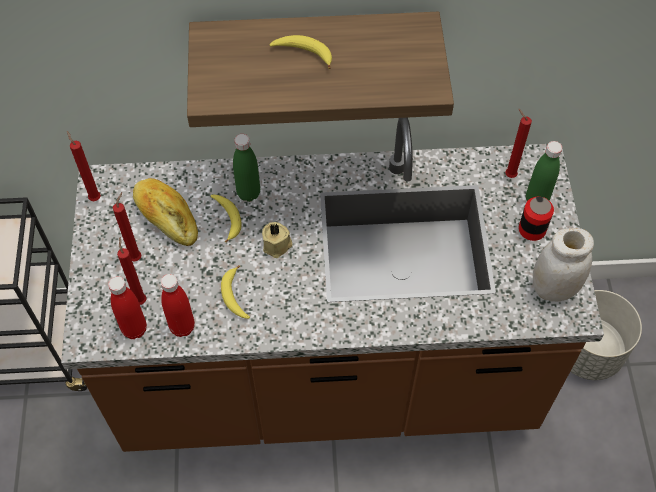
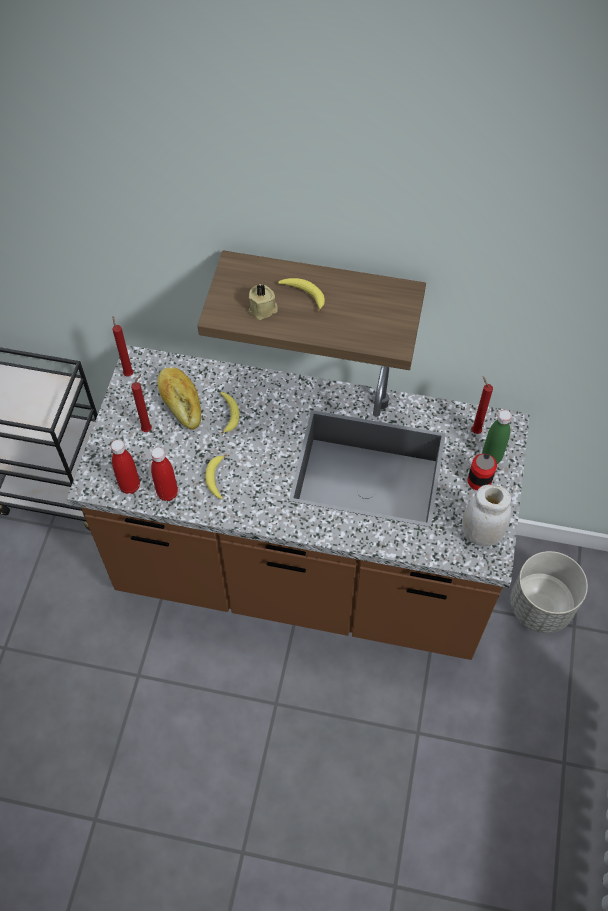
camera: 15 degrees right, 0 degrees up
red candle [117,237,147,305] -> none
green bottle [233,134,260,202] -> none
beige candle [262,222,293,258] -> beige candle moved to [249,284,278,320]

